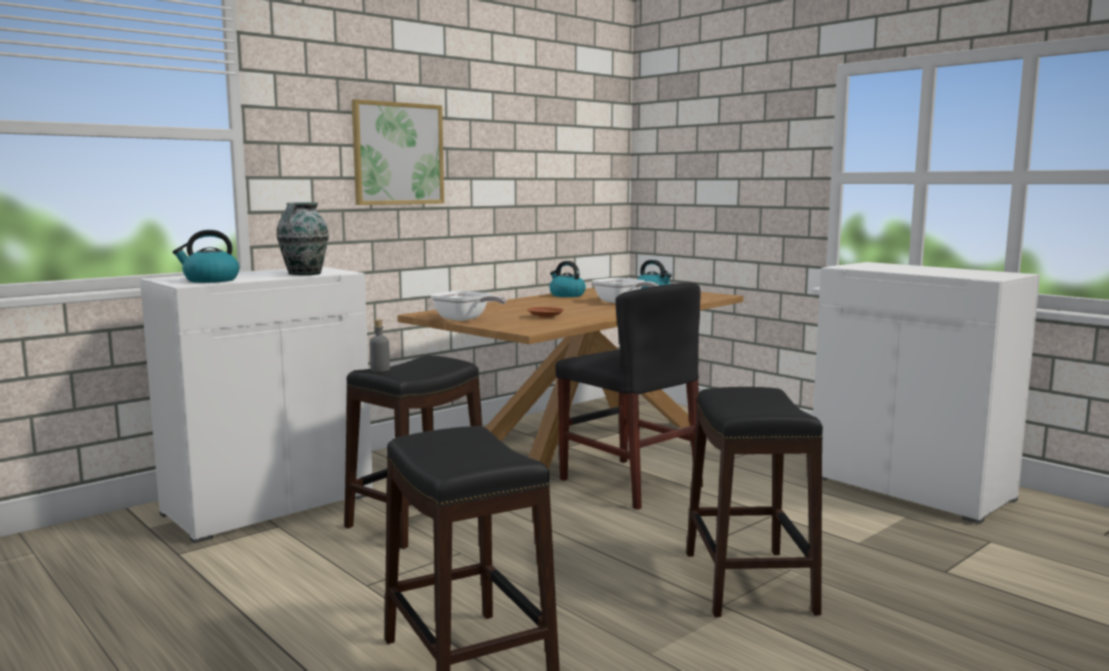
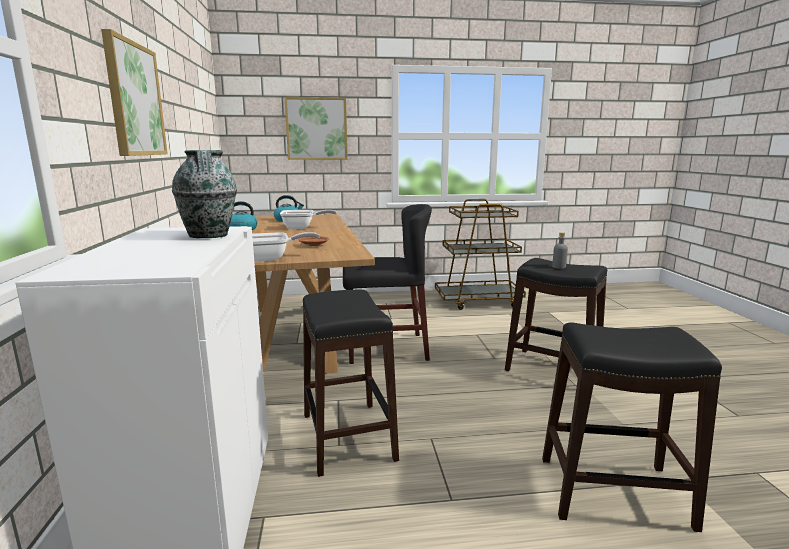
camera: 55 degrees left, 5 degrees up
kettle [172,230,239,283] -> none
grey bottle [370,319,390,372] -> grey bottle moved to [552,232,568,269]
white cabinet [813,262,1040,524] -> brown cart [435,199,526,310]
none -> picture [284,97,348,160]

